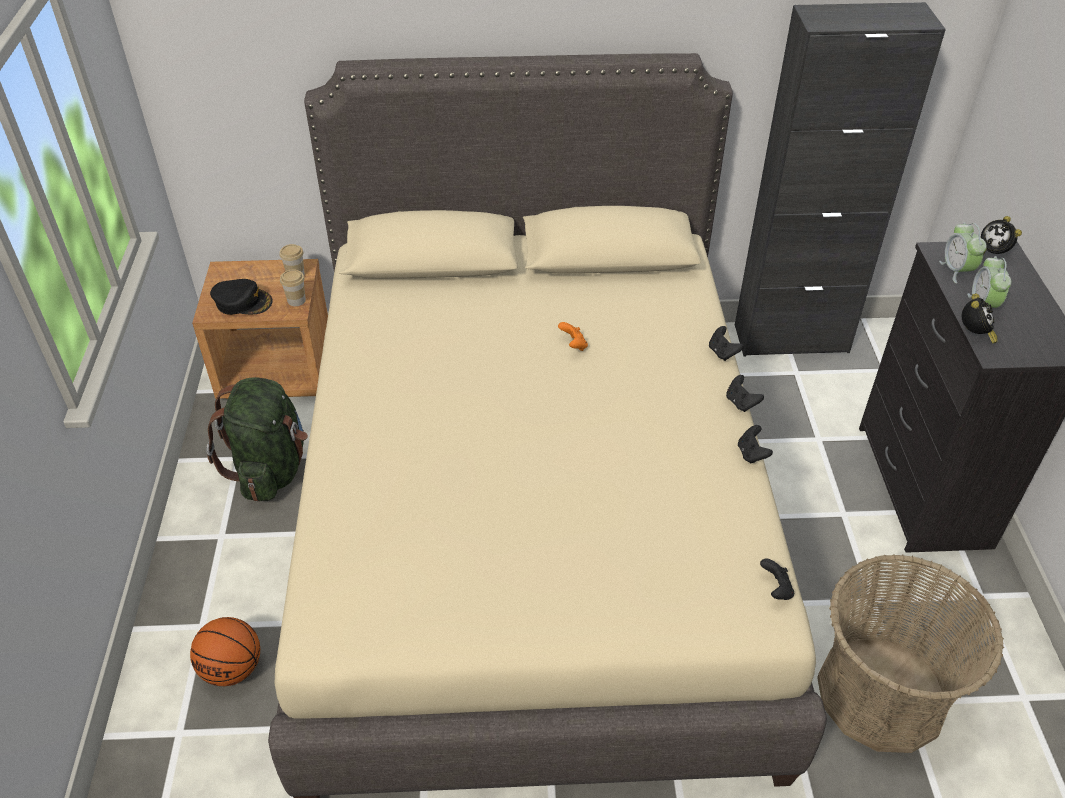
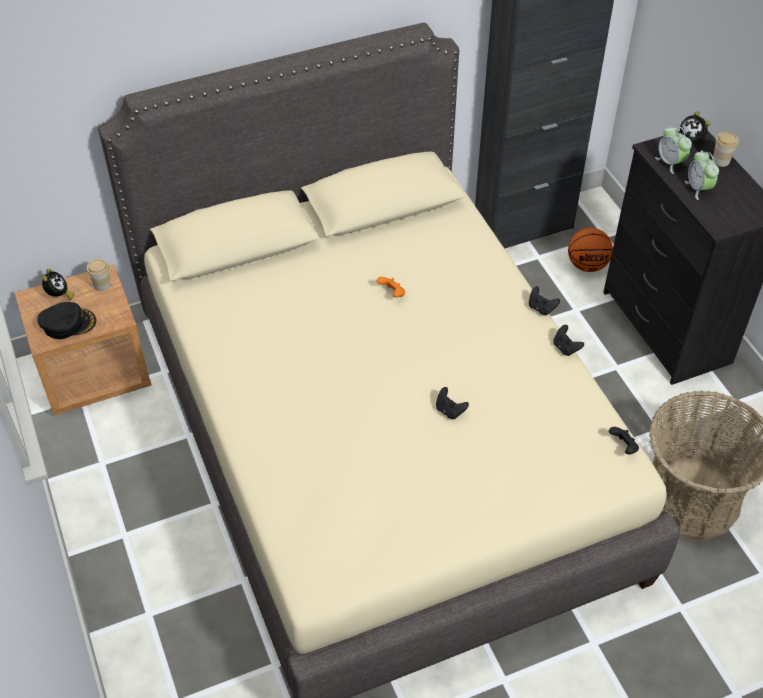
camera: 20 degrees left, 5 degrees up
basketball [190,617,260,686] -> basketball moved to [568,228,613,272]
green backpack [206,377,308,501] -> none
cup [280,269,306,306] -> cup moved to [713,132,739,167]
black game controller [709,326,744,361] -> black game controller moved to [436,387,469,419]
alarm clock [962,293,997,344] -> alarm clock moved to [42,269,74,300]

